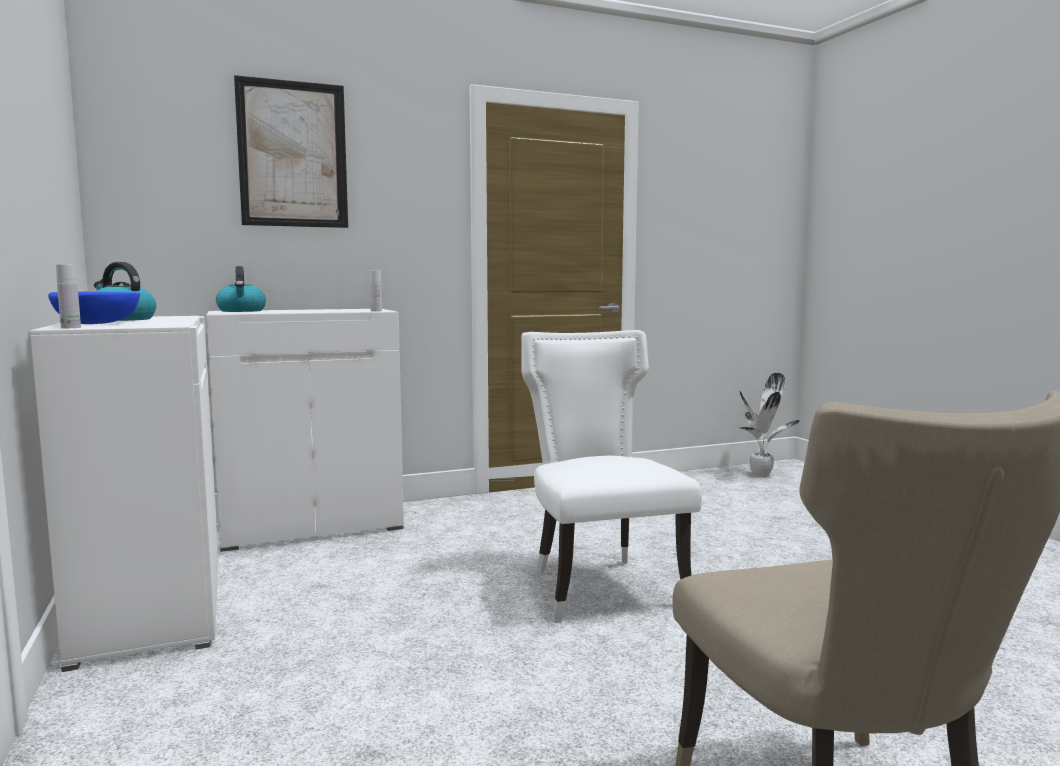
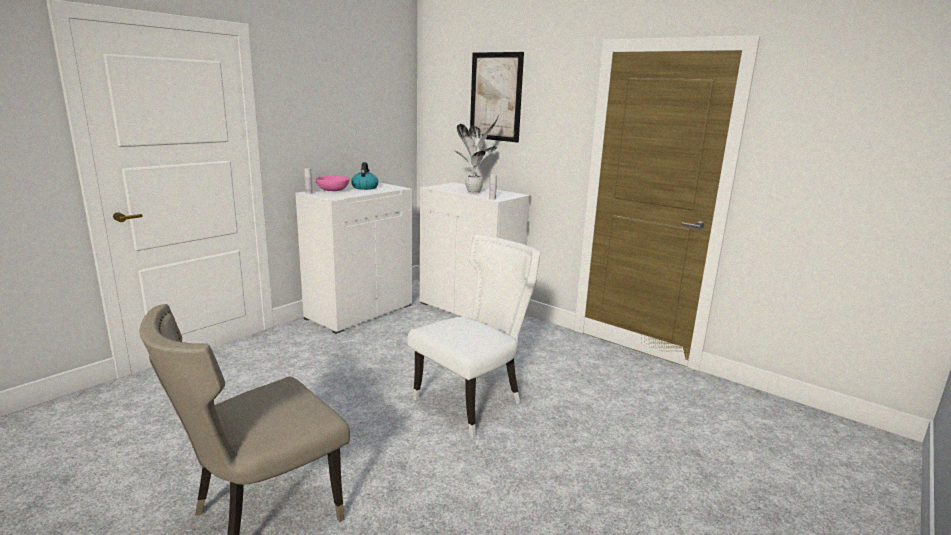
camera: 60 degrees right, 10 degrees up
blue bowl [48,292,140,324] -> pink bowl [316,175,350,191]
kettle [216,266,266,312] -> none
potted plant [740,373,800,477] -> potted plant moved to [453,115,499,194]

